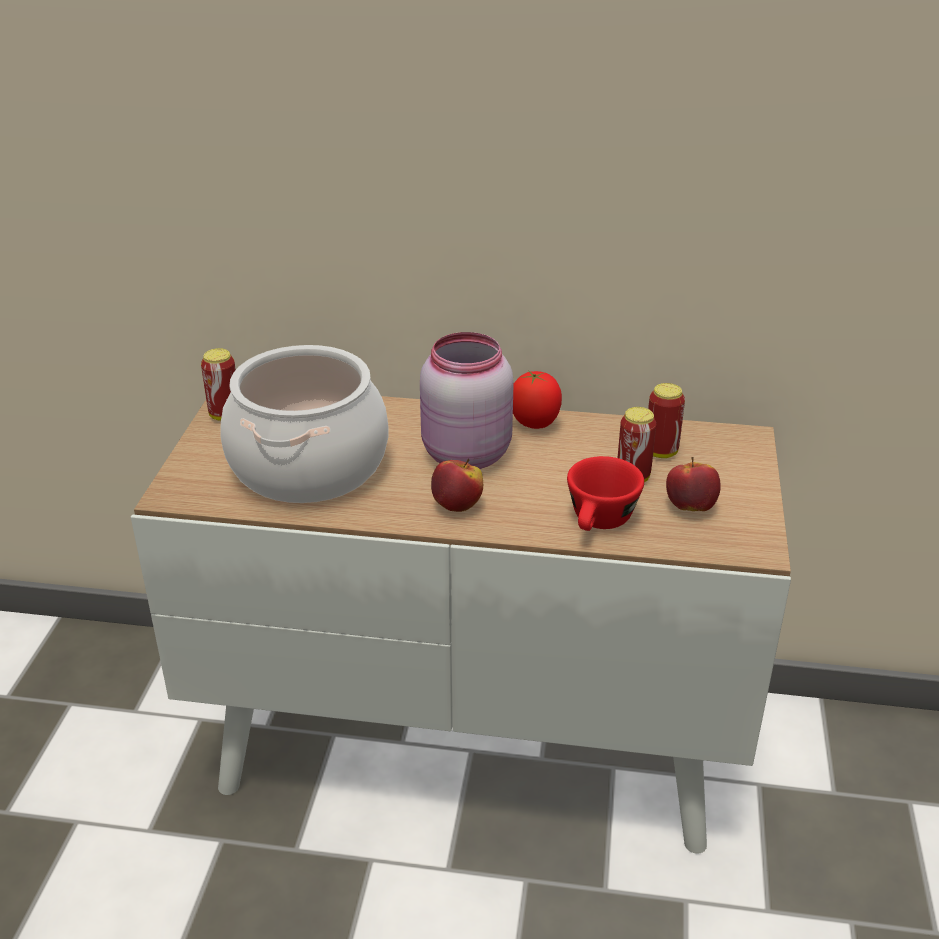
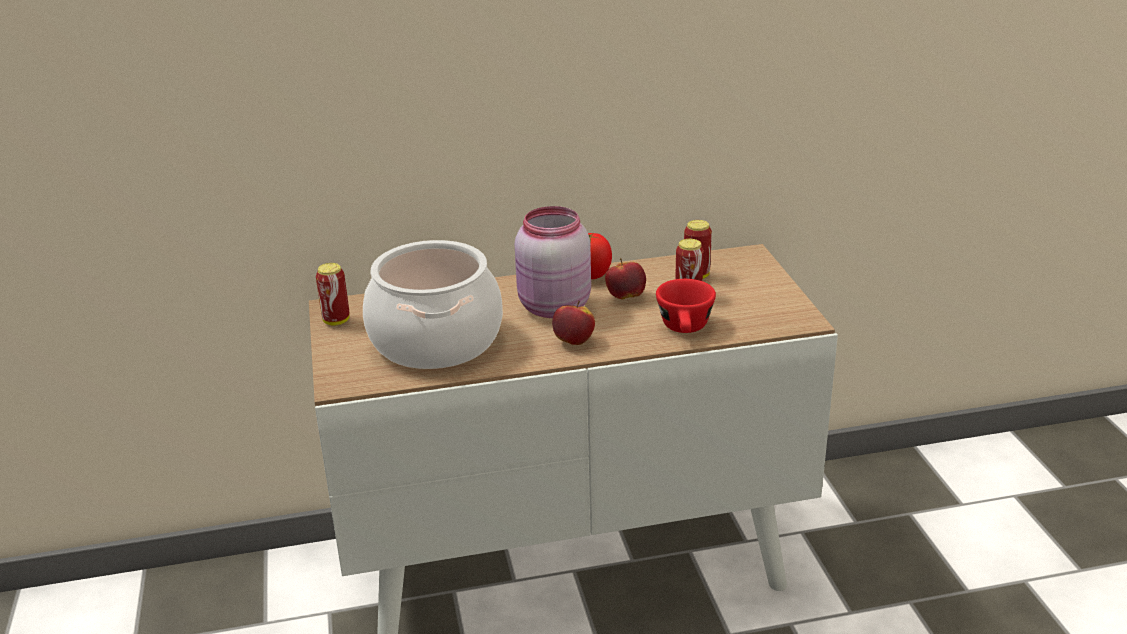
camera: 20 degrees left, 5 degrees down
apple [666,457,721,511] -> apple moved to [605,258,646,299]

